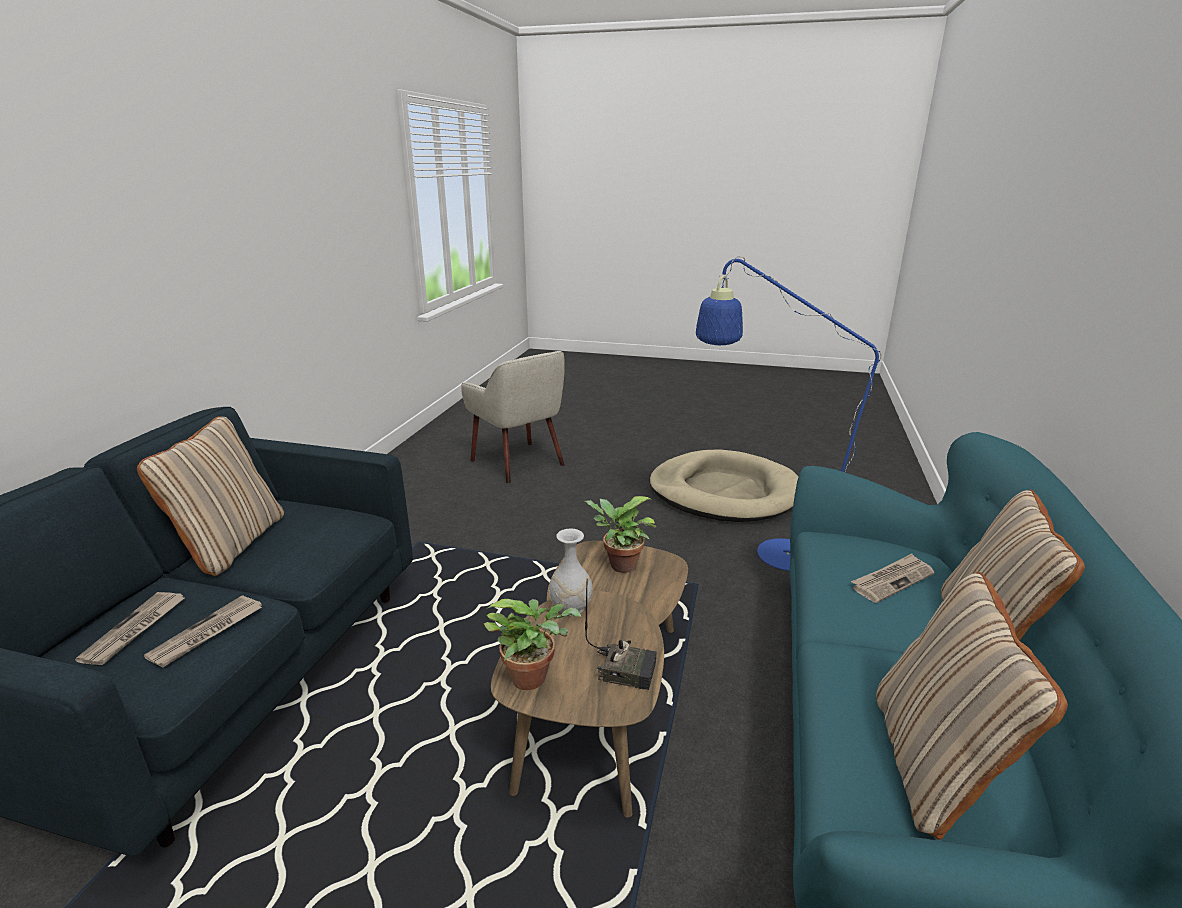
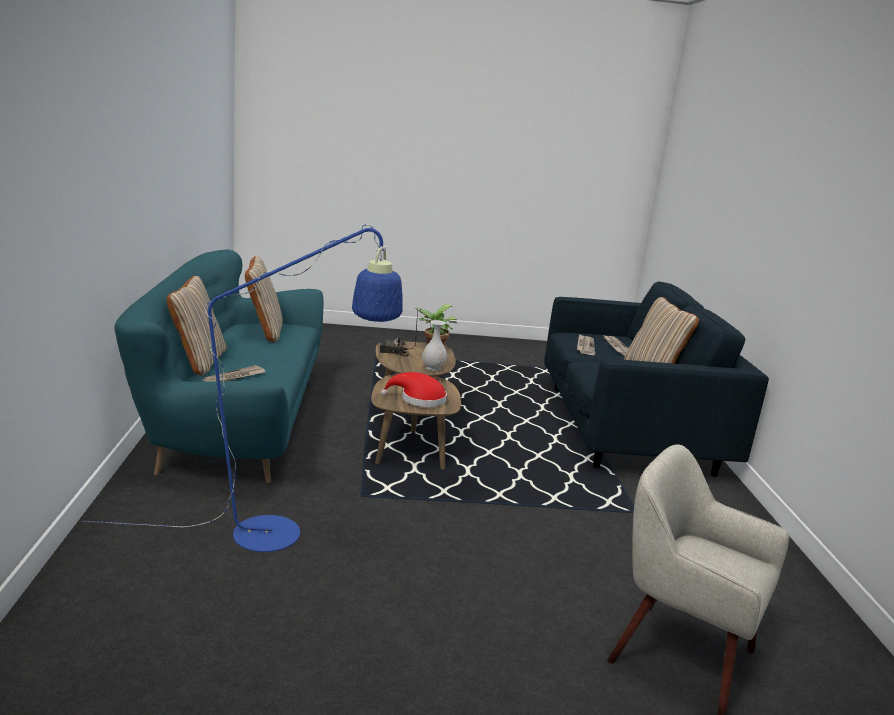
camera: 160 degrees right, 5 degrees down
potted plant [584,496,657,573] -> red hat [381,372,447,407]
beige dog bed [649,449,798,522] -> none

